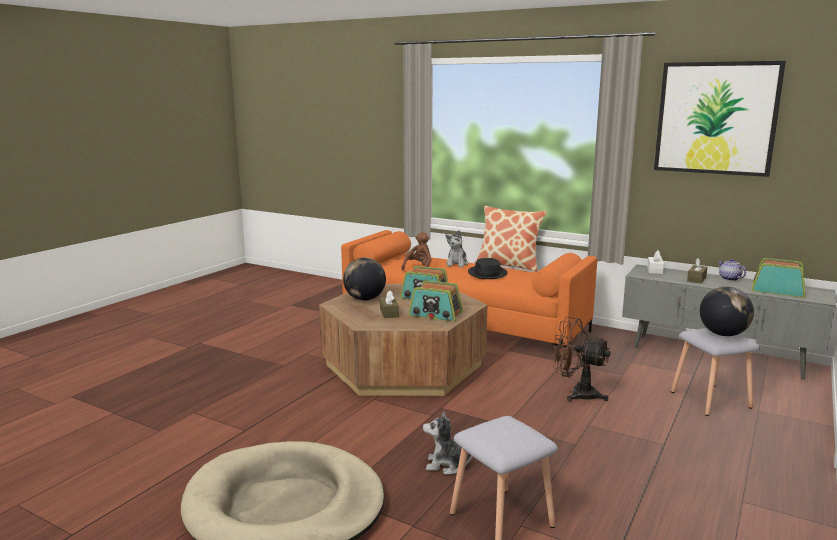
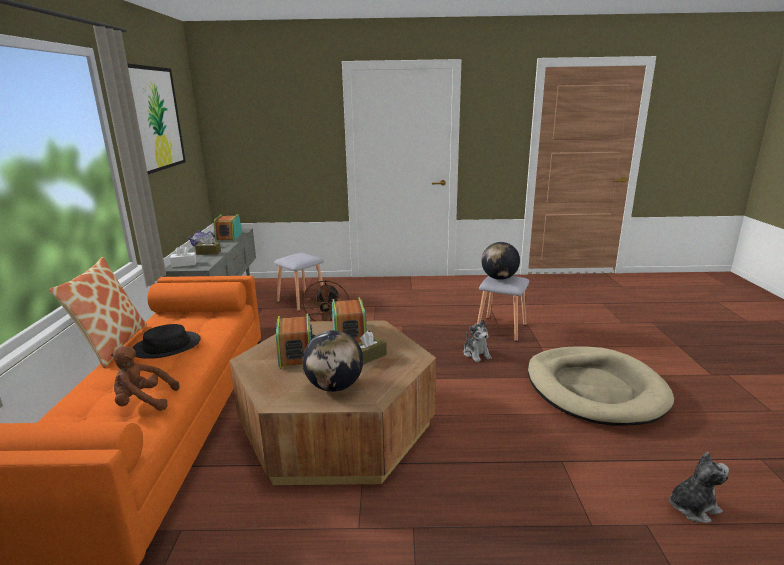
camera: 120 degrees left, 5 degrees up
plush toy [445,230,468,268] -> plush toy moved to [670,452,729,523]
globe [700,287,754,336] -> globe moved to [481,242,520,280]

